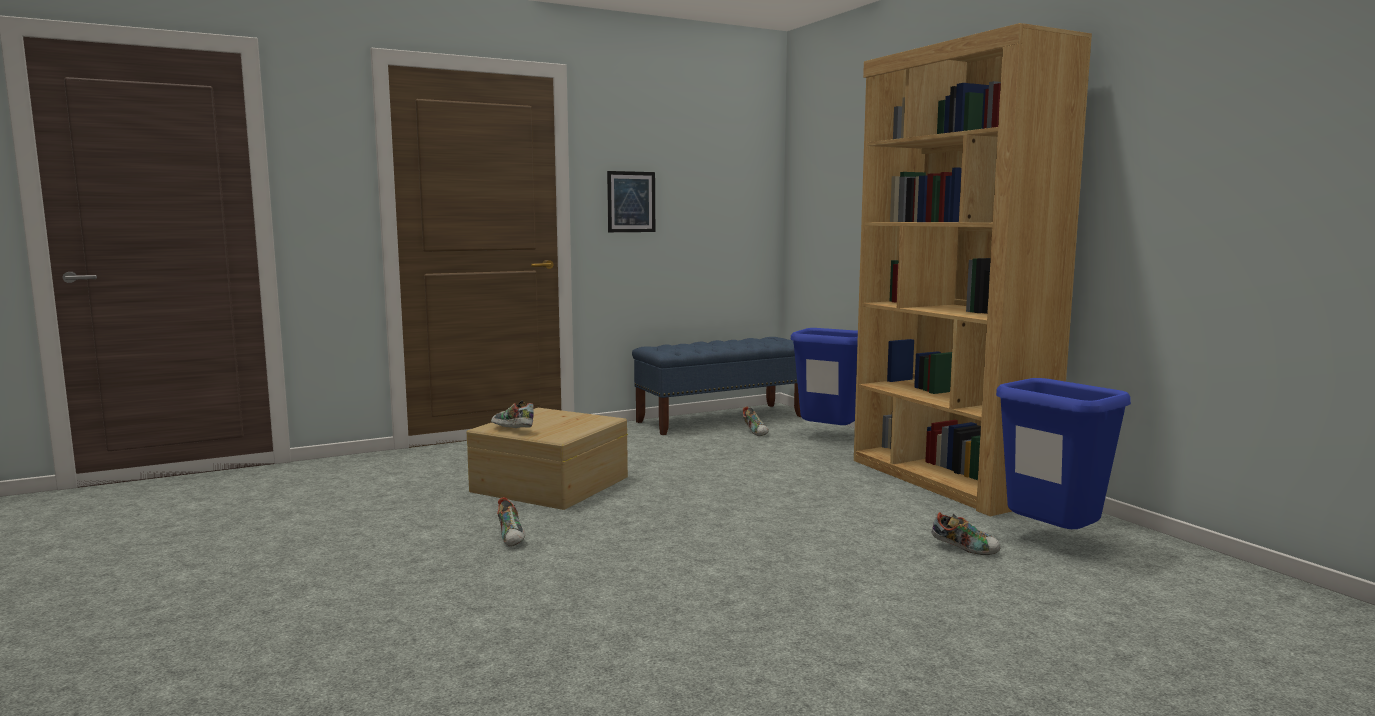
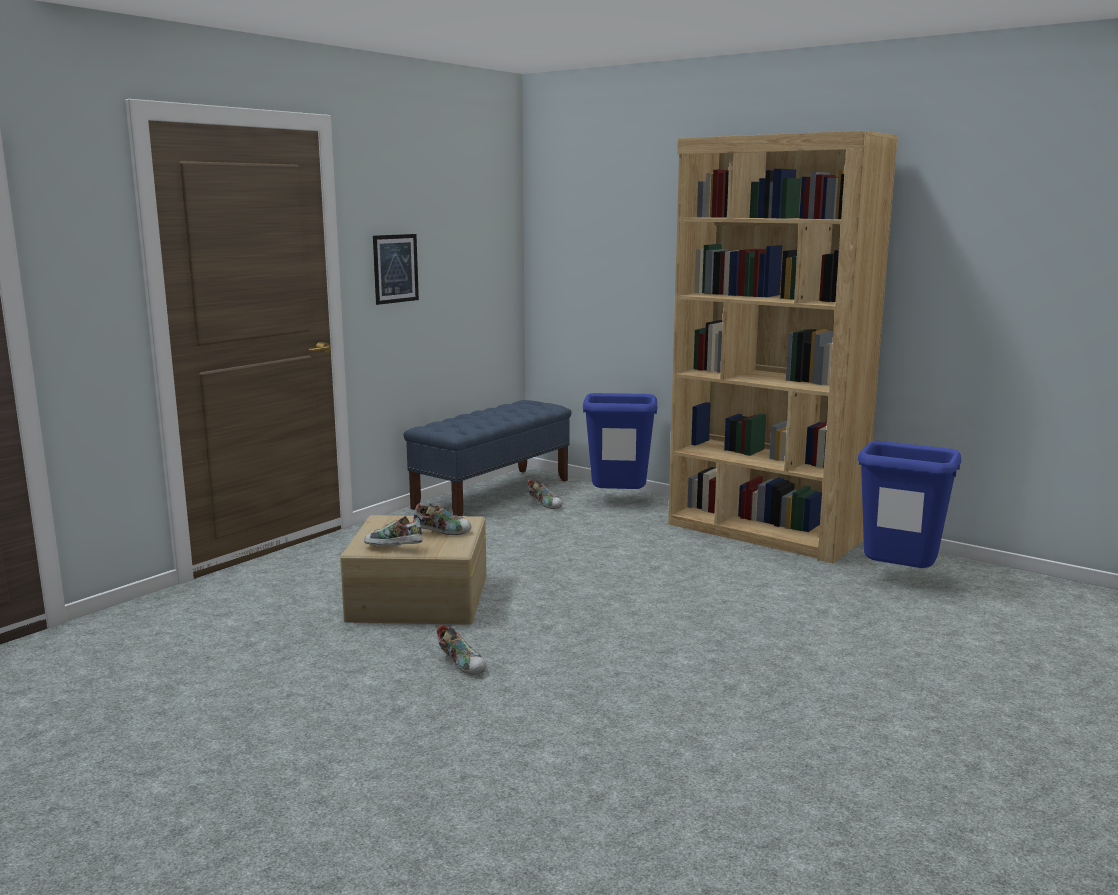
camera: 25 degrees left, 5 degrees up
shoe [931,512,1000,555] -> shoe moved to [413,503,471,535]

